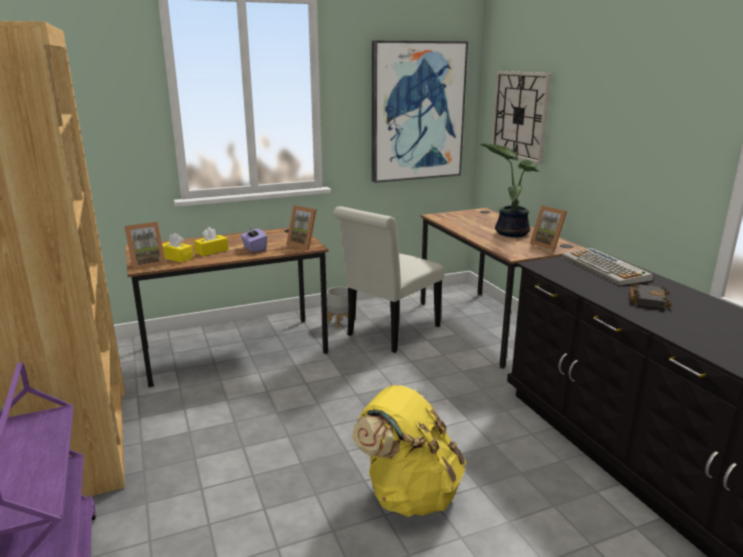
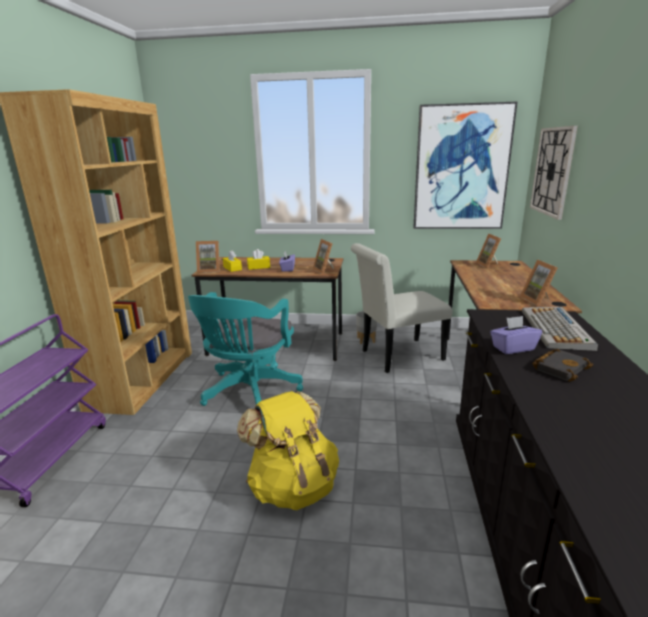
camera: 30 degrees right, 0 degrees up
potted plant [480,143,540,237] -> none
none -> turquoise office chair [188,292,303,406]
none -> picture frame [476,233,501,269]
none -> purple tissue box [490,316,542,354]

